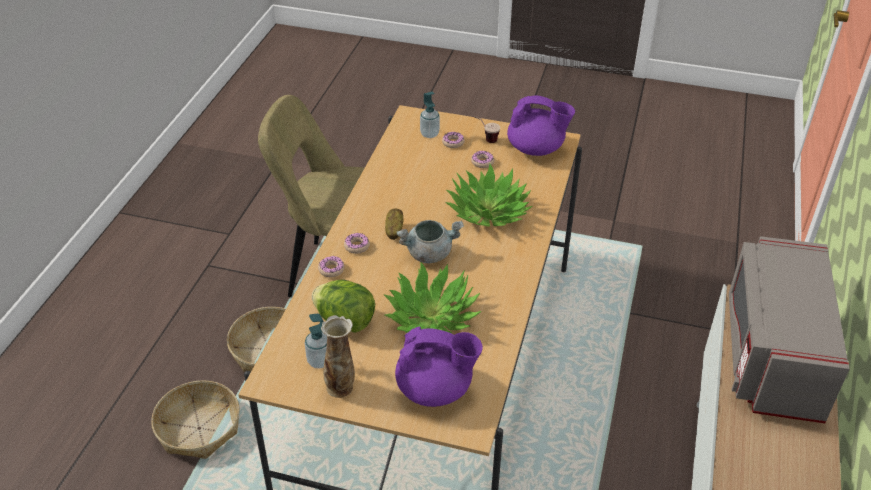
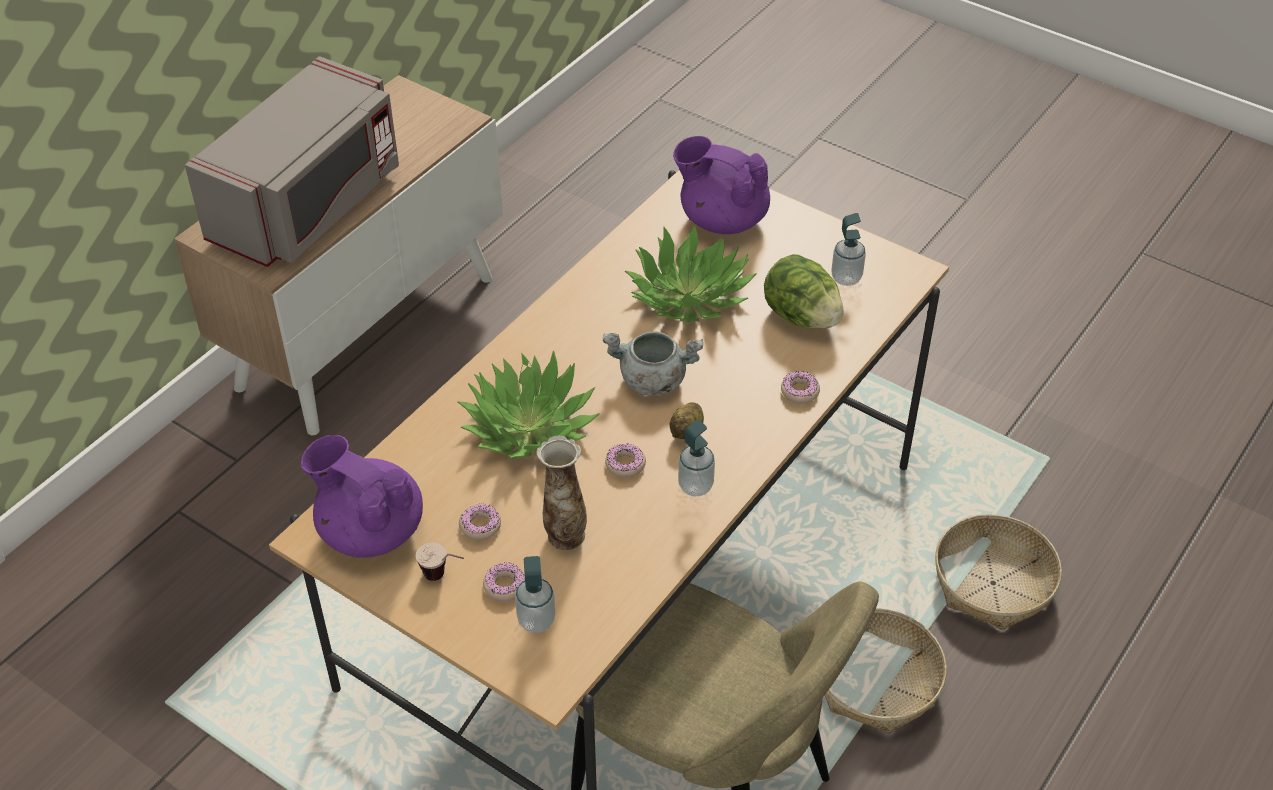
camera: 160 degrees left, 5 degrees up
vase [321,315,355,398] -> vase moved to [537,436,587,550]
donut [344,233,370,254] -> donut moved to [605,444,646,478]
none -> soap dispenser [678,419,715,496]

